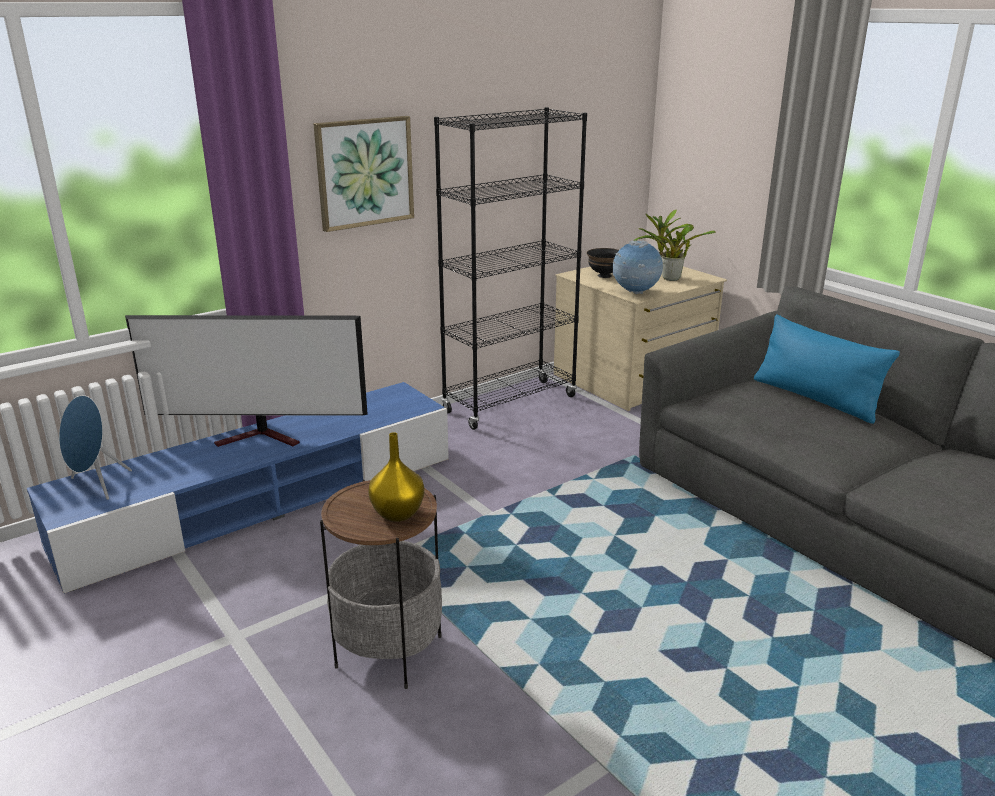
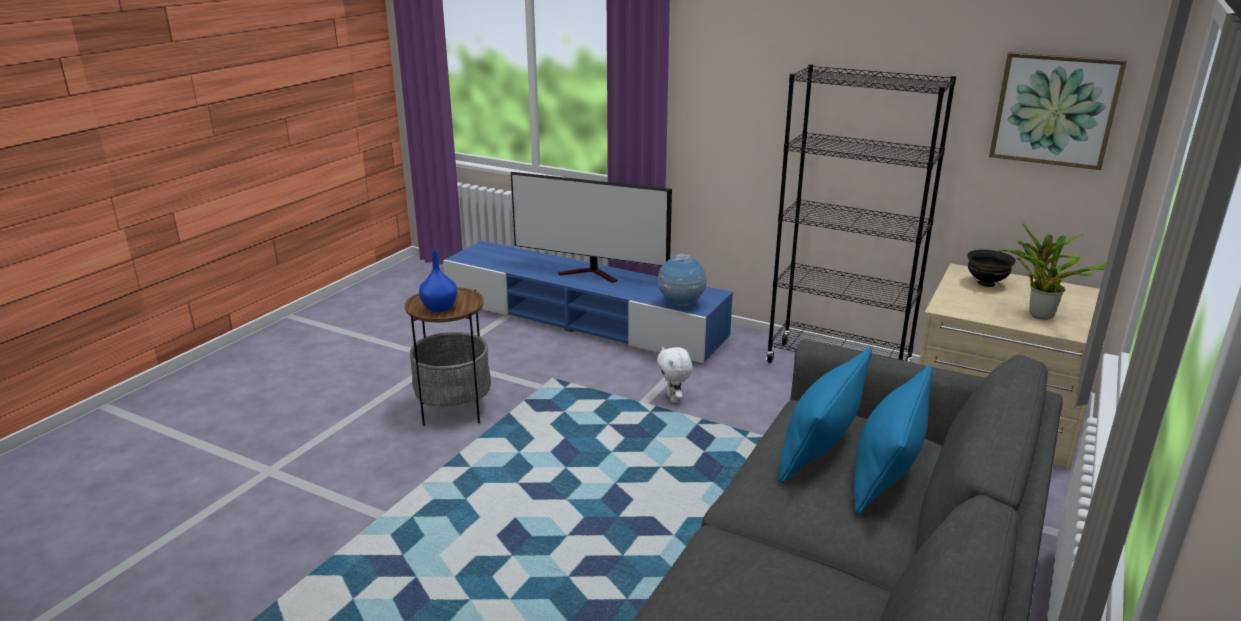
camera: 65 degrees right, 0 degrees up
blue speaker [59,395,132,500] -> none
television [125,315,368,447] -> television turned 45 degrees counterclockwise [511,172,672,283]
picture [313,116,414,232] -> picture moved to [989,52,1127,170]
yellow vase [368,432,424,522] -> blue vase [419,250,458,312]
globe [612,240,663,294] -> globe moved to [658,254,708,307]
none -> white plush toy [657,346,693,403]
none -> blue pillow [779,347,872,483]

